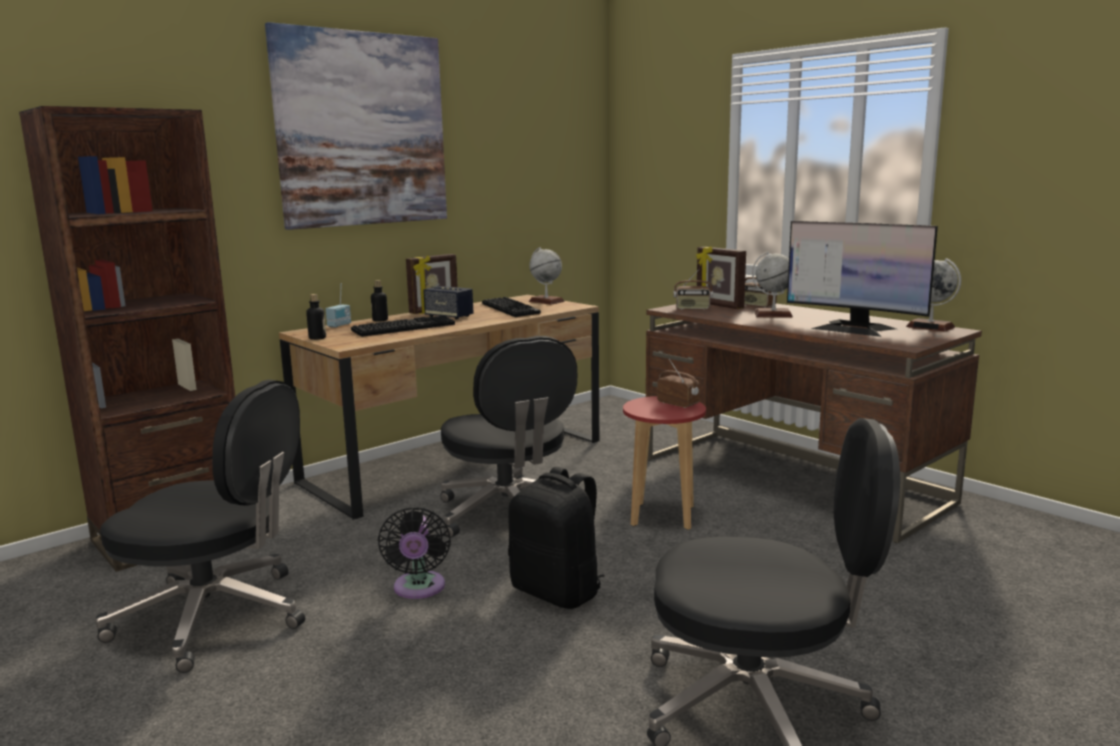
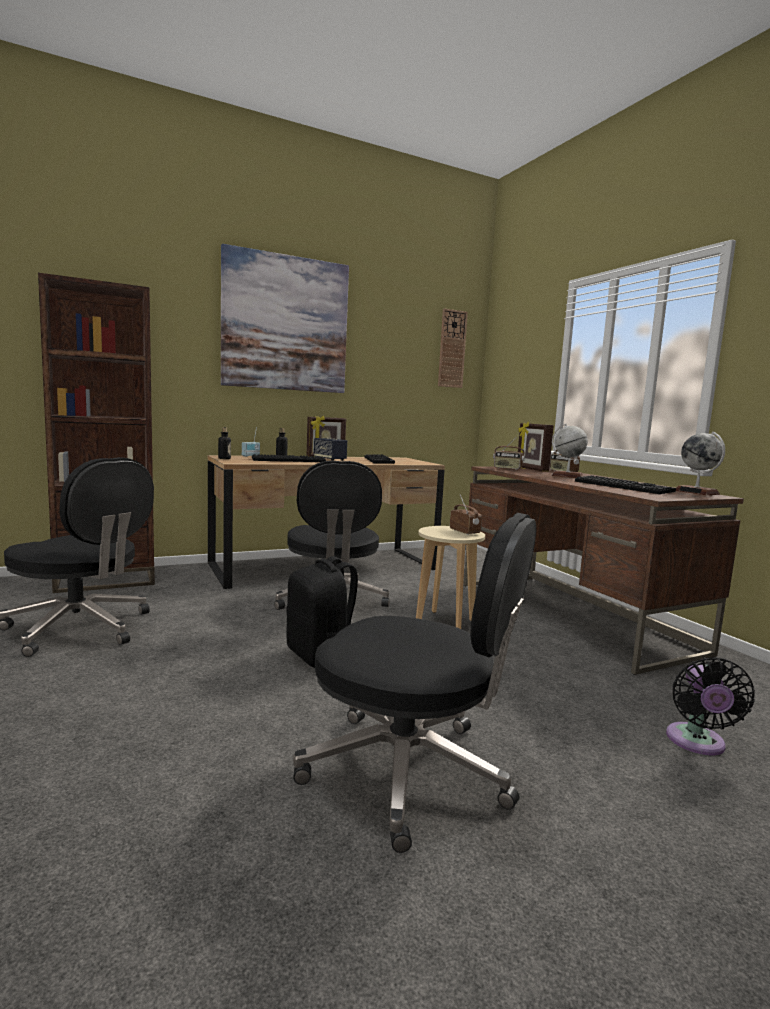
camera: 15 degrees right, 5 degrees down
black fan [378,507,451,599] -> black fan moved to [666,657,755,755]
globe [529,247,565,305] -> none
red stool [623,396,706,530] -> beige stool [416,526,485,629]
monitor [787,221,938,337] -> keyboard [575,476,676,494]
none -> wall clock [438,308,468,388]

